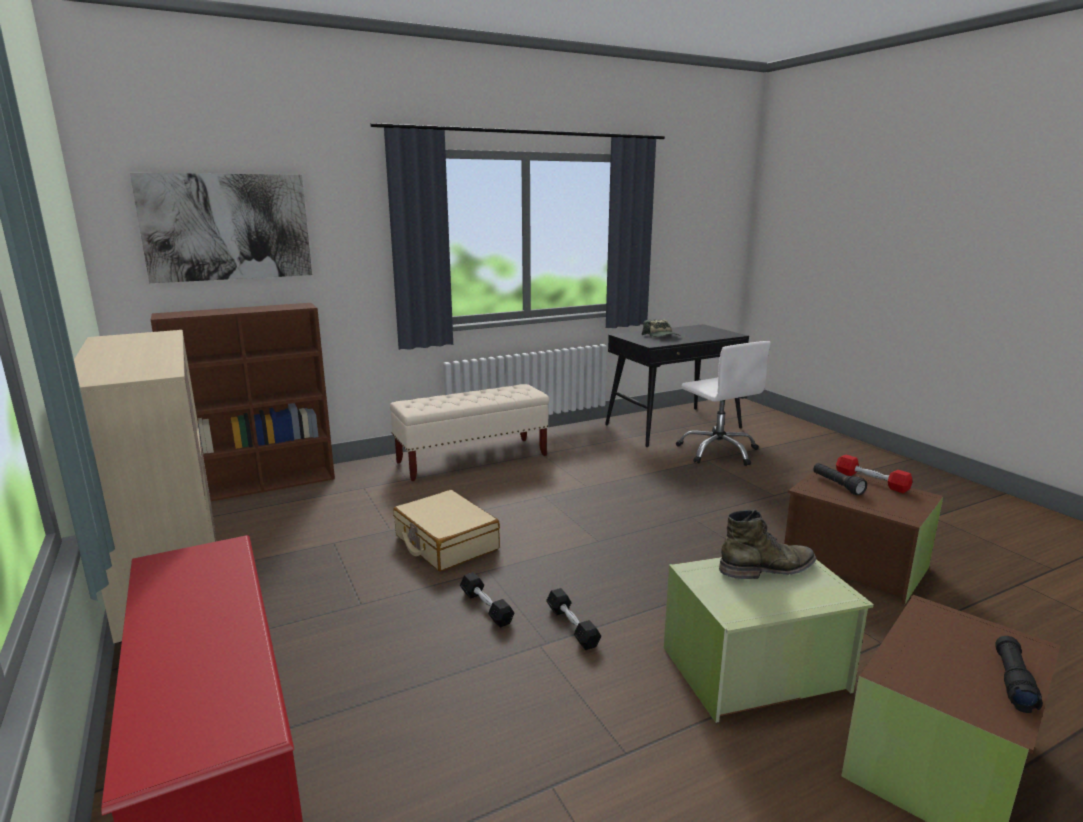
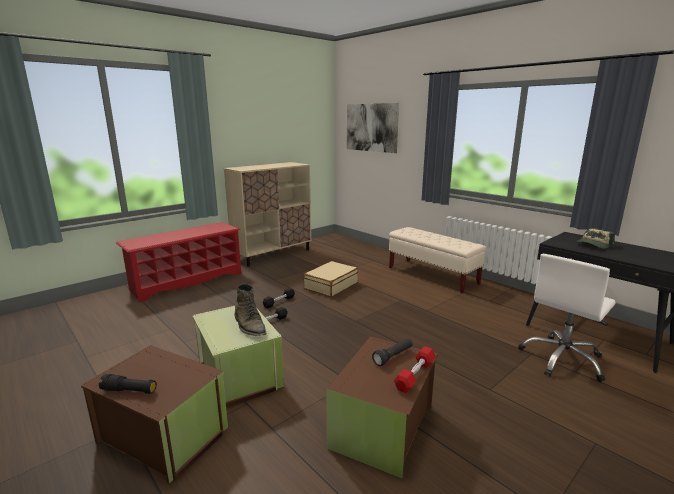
camera: 75 degrees right, 0 degrees up
brown bookcase [151,303,335,501] -> none

